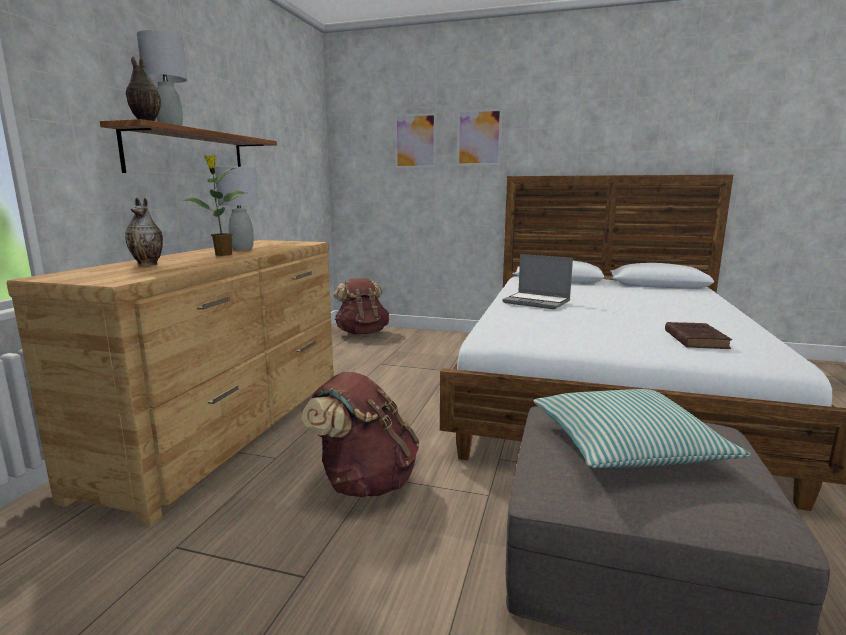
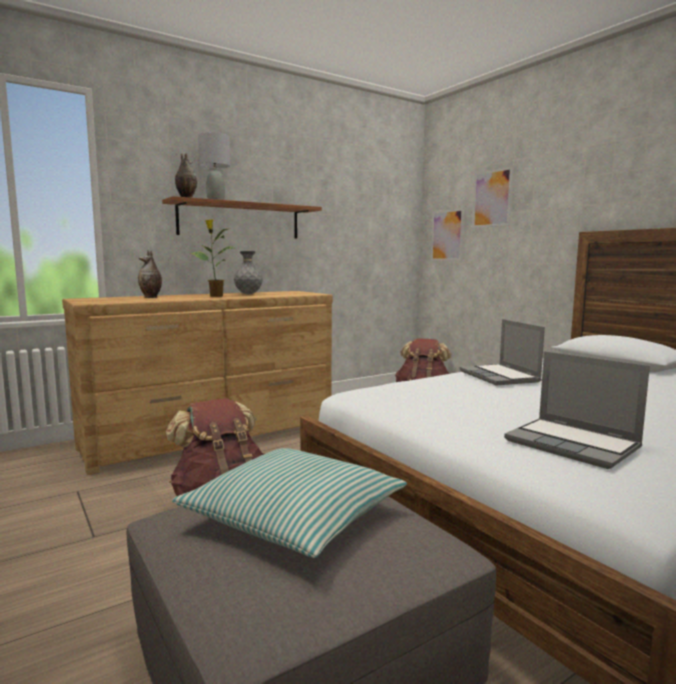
camera: 40 degrees right, 5 degrees down
grey table lamp [215,167,259,250] -> grey vase [234,251,263,295]
picture [457,108,503,166] -> picture moved to [431,208,464,261]
brown book [665,322,732,349] -> laptop [504,351,650,469]

